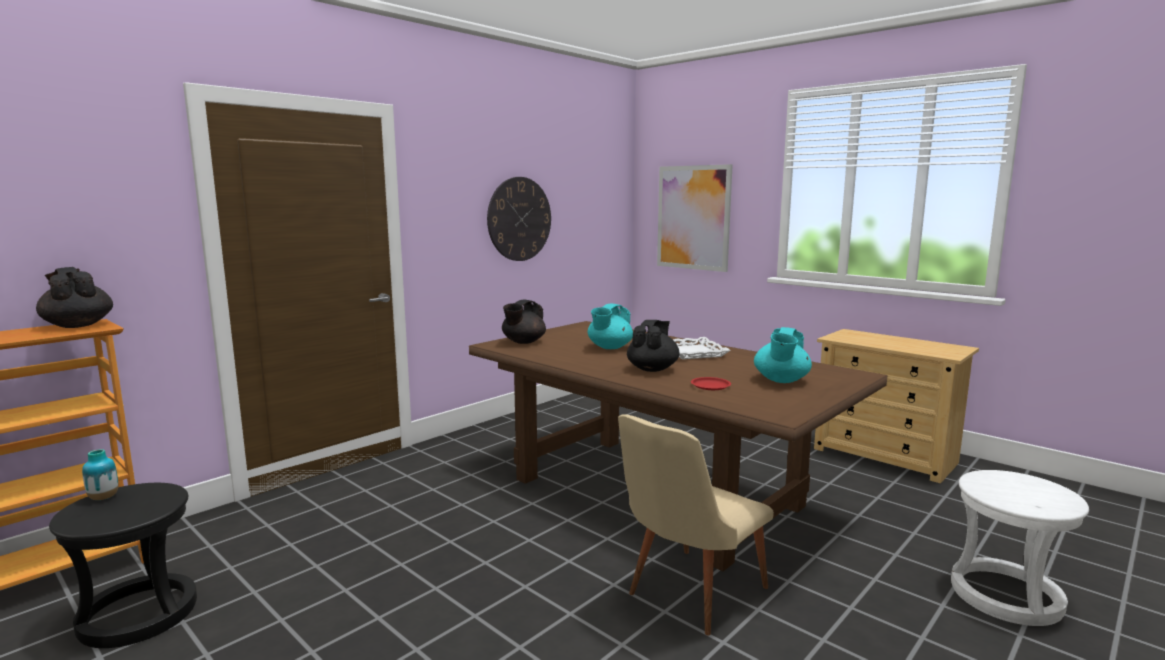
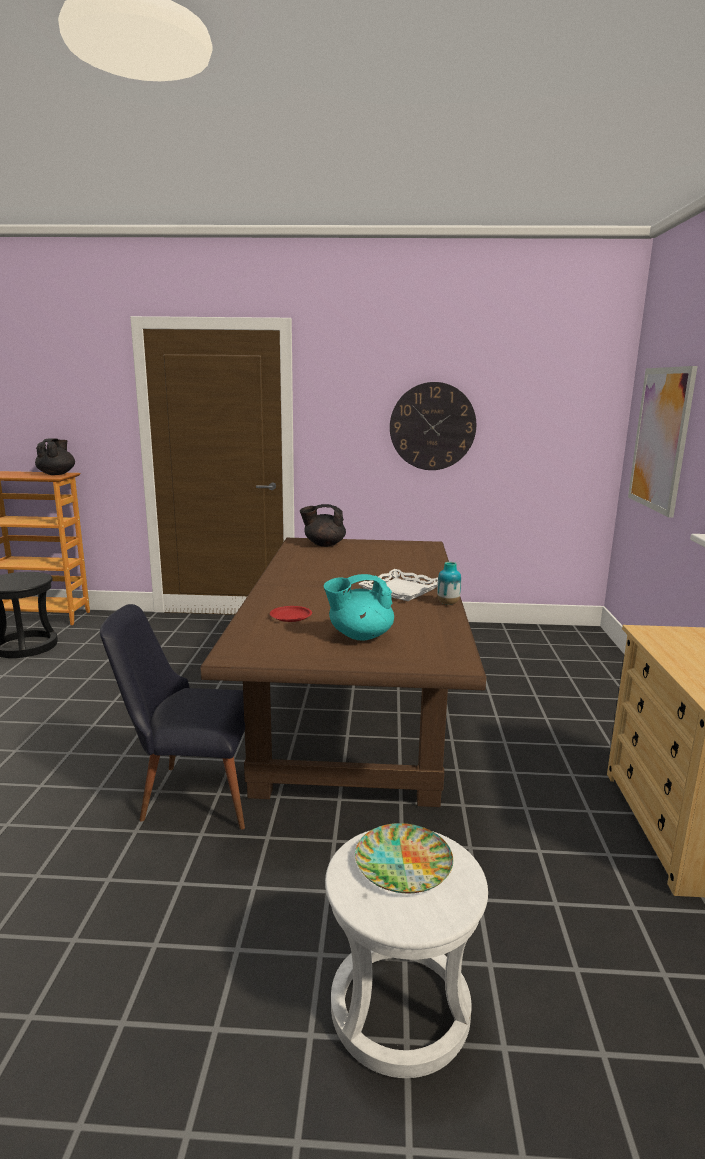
camera: 50 degrees right, 5 degrees up
vase [82,449,118,500] -> vase moved to [437,562,461,605]
turquoise teapot [588,303,633,349] -> none
beige chair [618,414,774,635] -> black chair [100,604,245,829]
black teapot [627,320,680,372] -> none
none -> plate [355,823,453,893]

